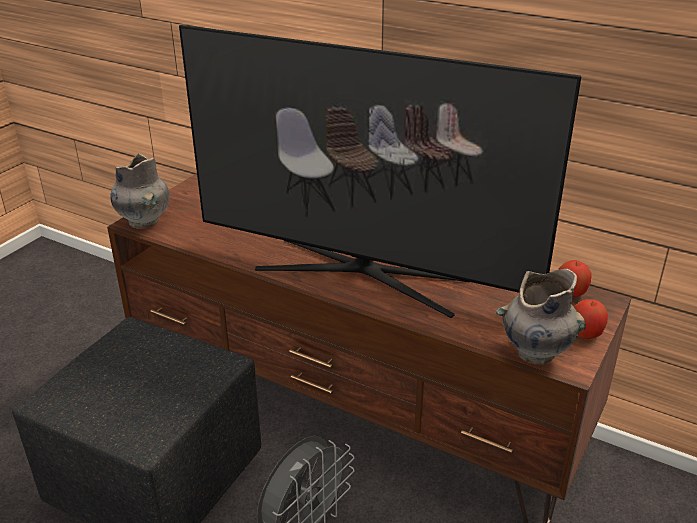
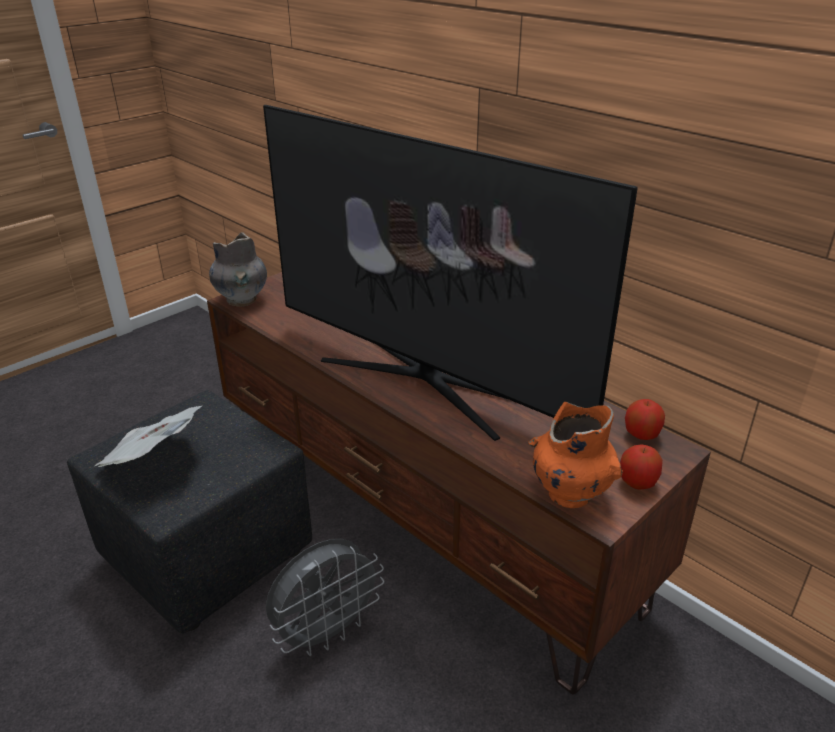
camera: 15 degrees right, 0 degrees up
grey vase [496,269,586,365] -> orange vase [528,402,623,508]
none -> newspaper [95,405,203,467]

